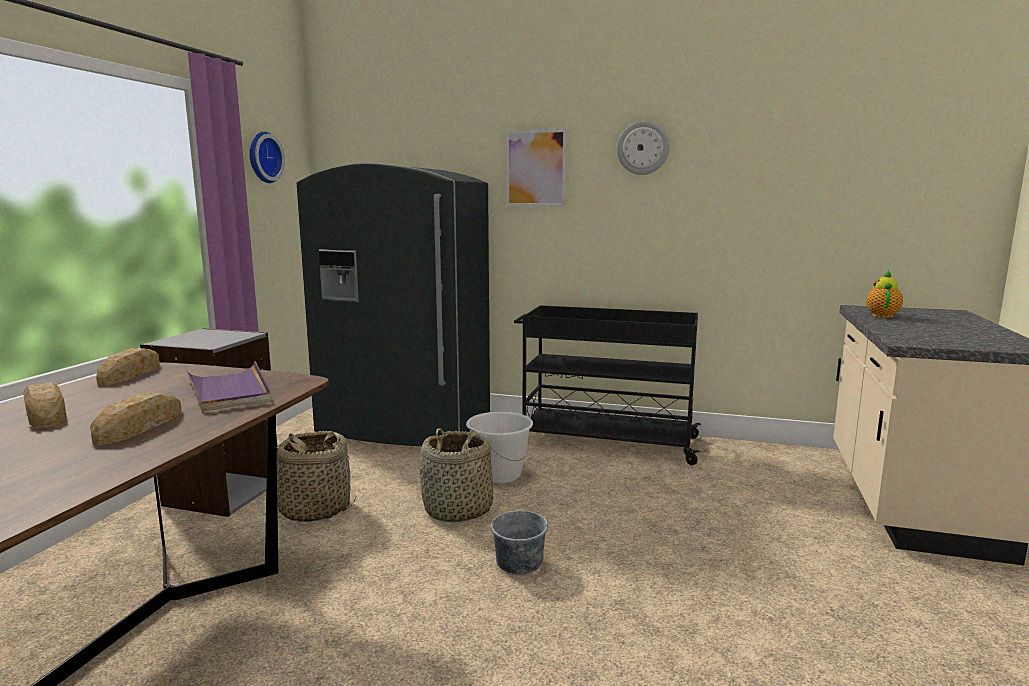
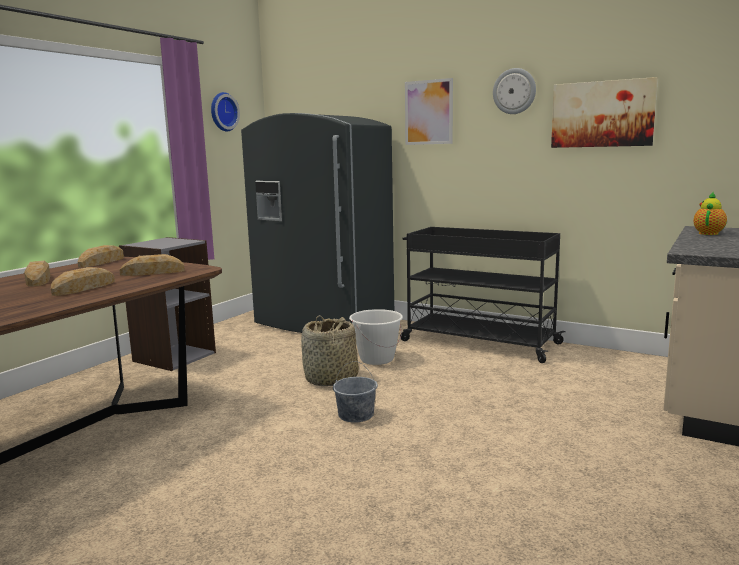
camera: 15 degrees right, 0 degrees up
purple tray [185,361,271,412] -> bread [119,254,184,276]
basket [276,431,356,522] -> none
none -> picture [551,77,658,148]

